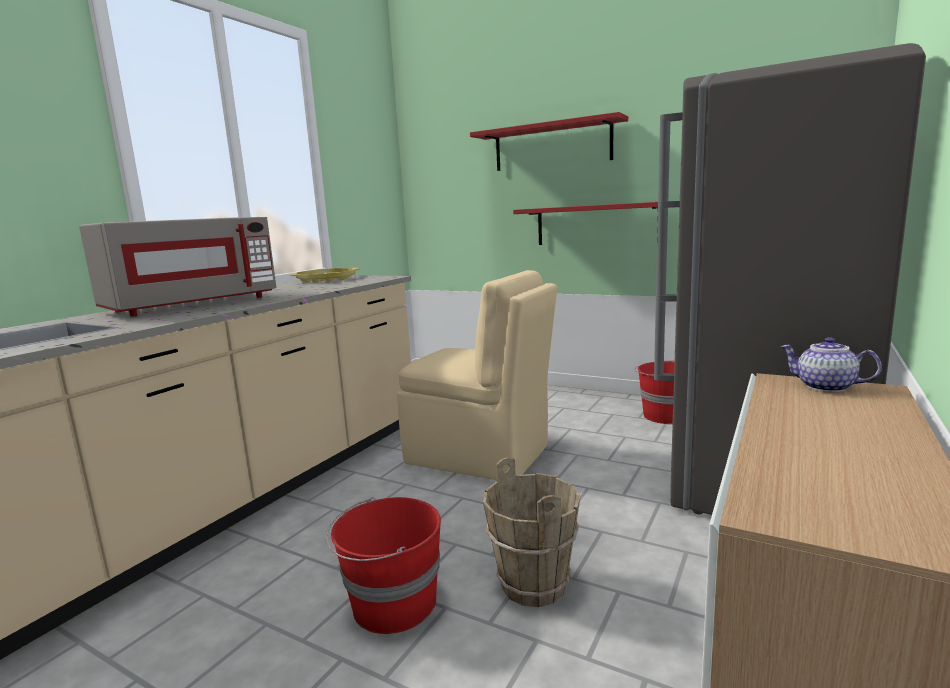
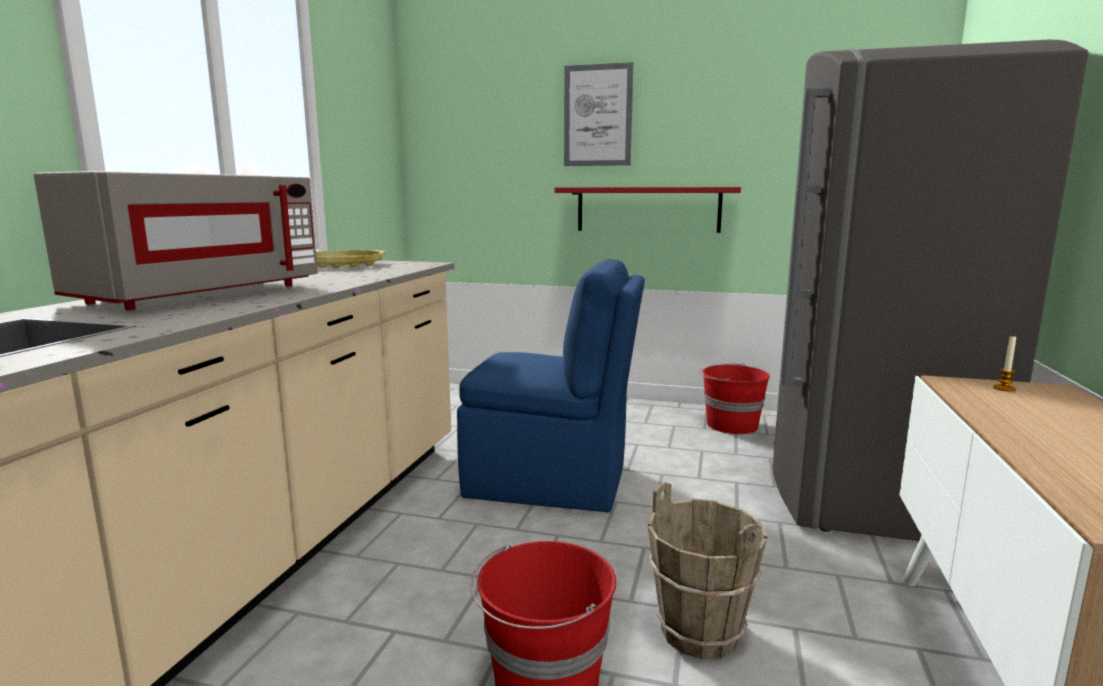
camera: 15 degrees left, 0 degrees up
beige chair [397,270,557,480] -> blue chair [457,259,645,513]
red shelf [470,112,628,171] -> picture [564,62,633,166]
teapot [780,337,882,392] -> candle [993,334,1016,392]

